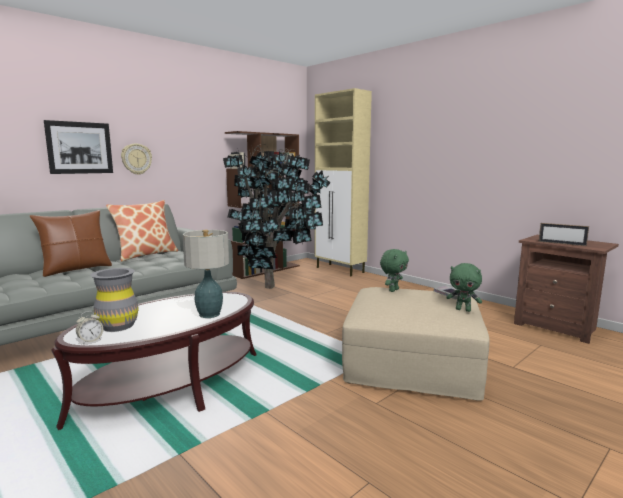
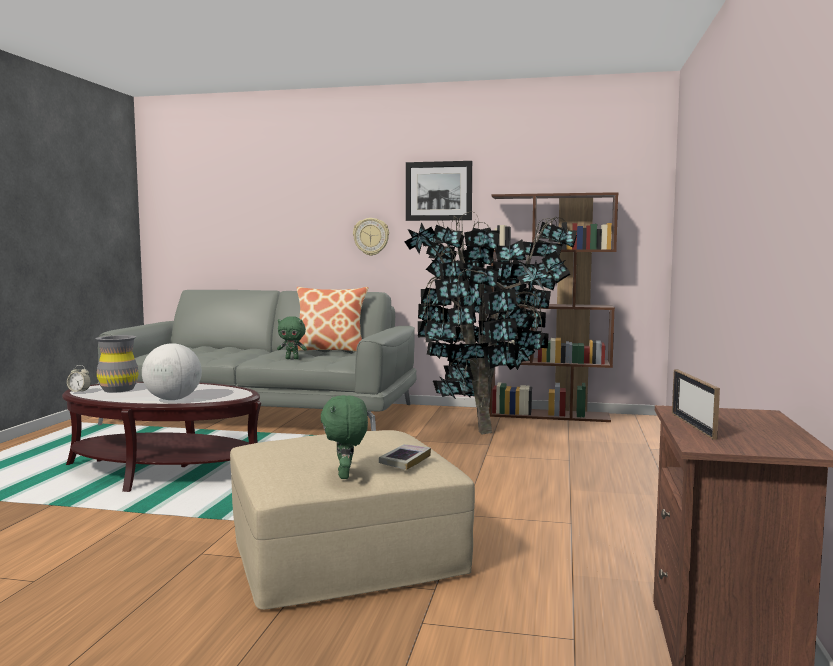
camera: 55 degrees right, 5 degrees down
brown pillow [30,210,112,277] -> none
picture [44,120,113,174] -> picture moved to [406,161,472,221]
table lamp [182,230,229,318] -> globe [142,343,202,400]
beige cabinet [315,88,372,276] -> none
green plush toy [380,249,409,292] -> green plush toy moved to [277,316,307,359]

